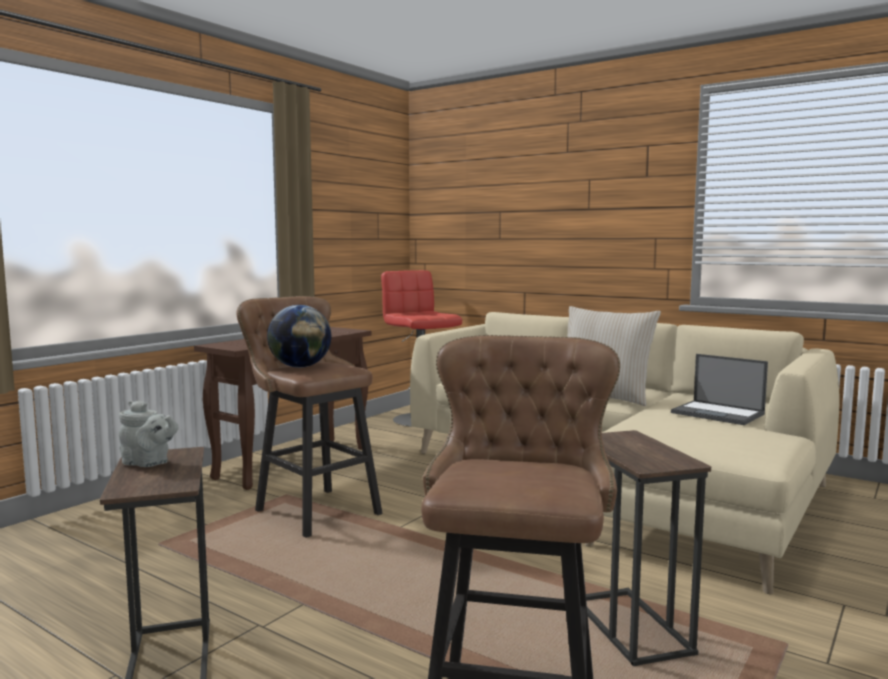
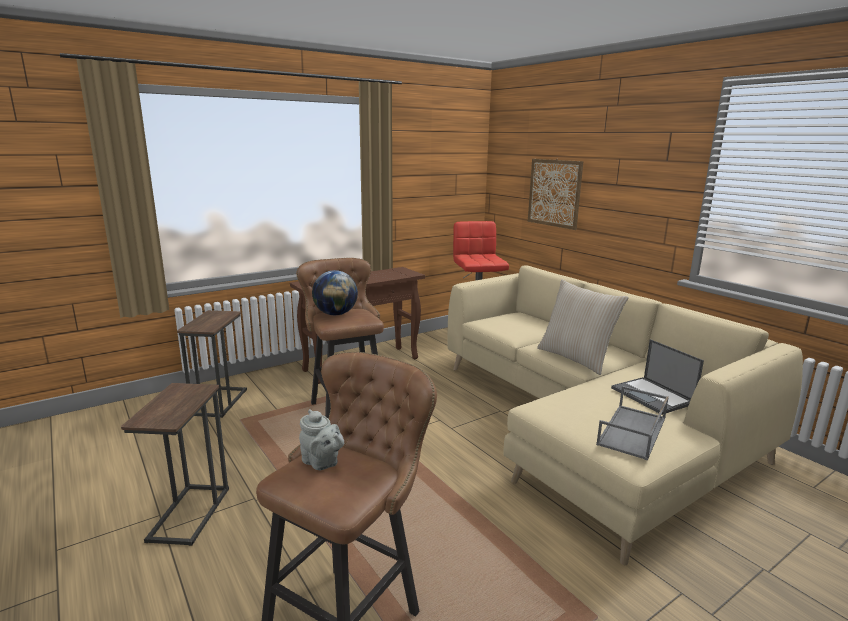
camera: 20 degrees right, 10 degrees up
grey teapot [119,400,179,467] -> grey teapot moved to [299,409,344,470]
brown side table [586,430,711,666] -> brown side table moved to [177,310,247,418]
none -> picture [528,158,583,230]
none -> grey tray [596,386,669,461]

